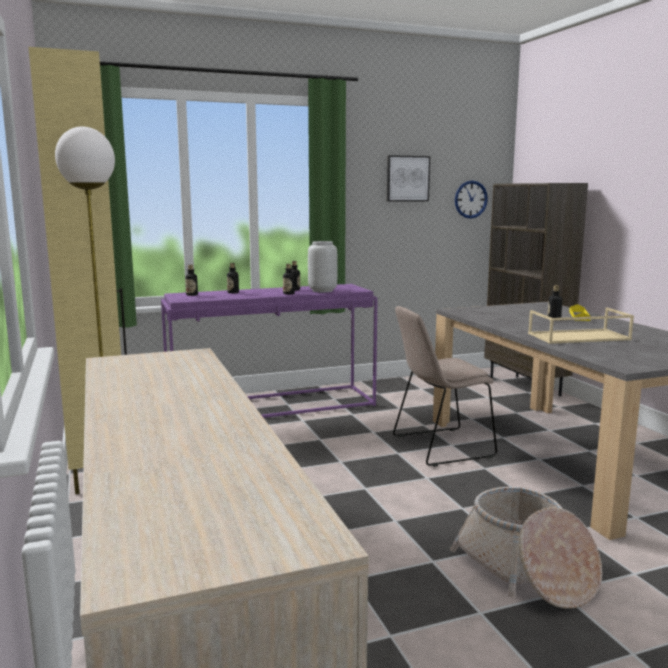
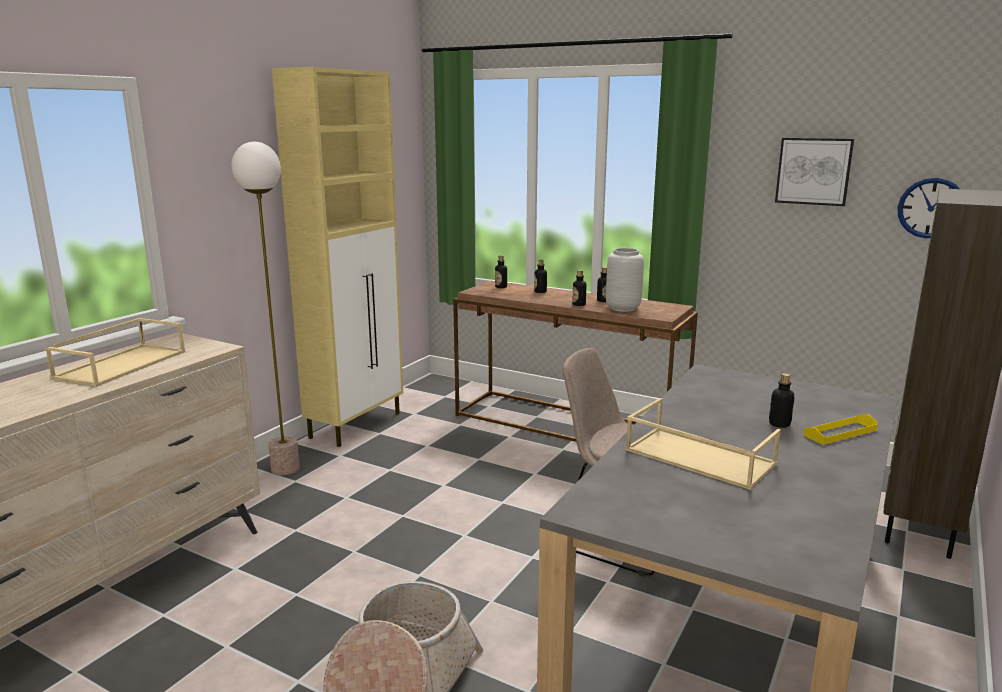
camera: 50 degrees right, 5 degrees up
purple console table [161,284,378,418] -> brown console table [453,281,698,442]
none -> beige tray [45,318,185,387]

